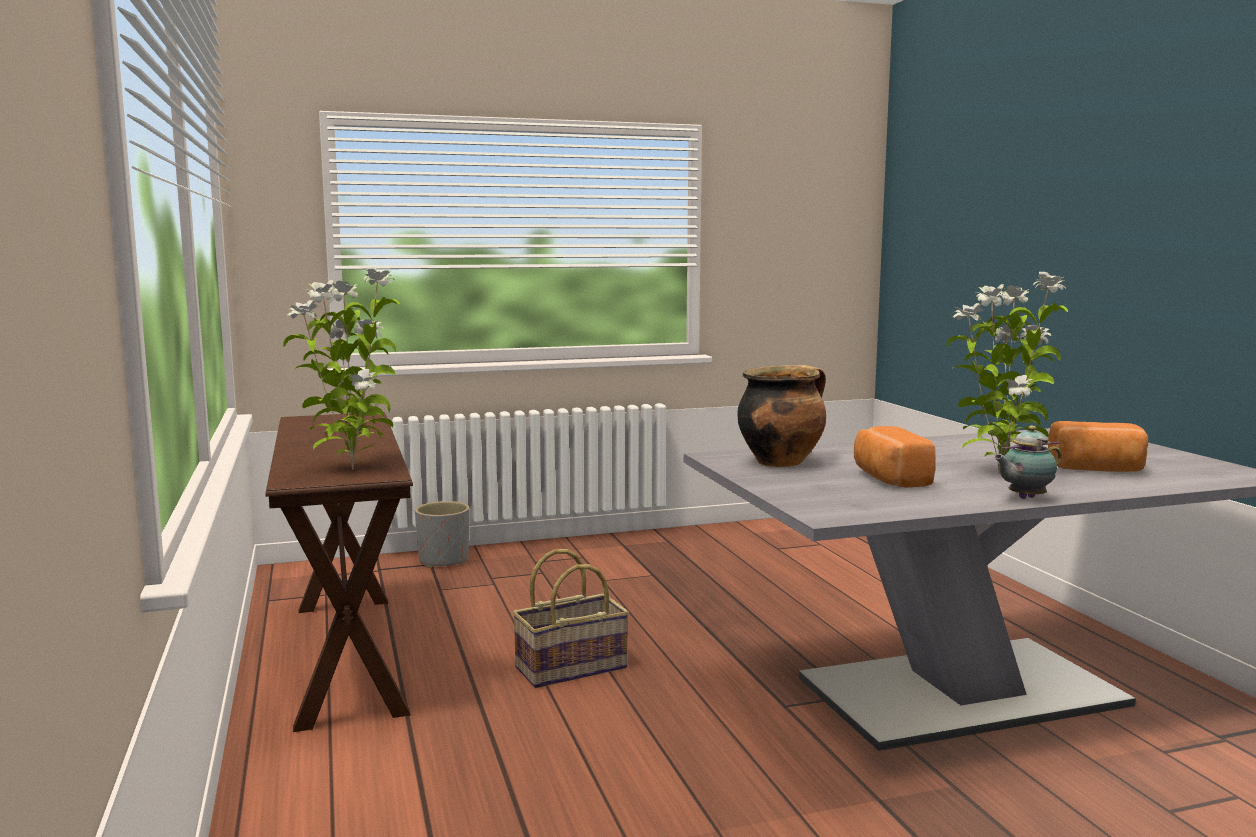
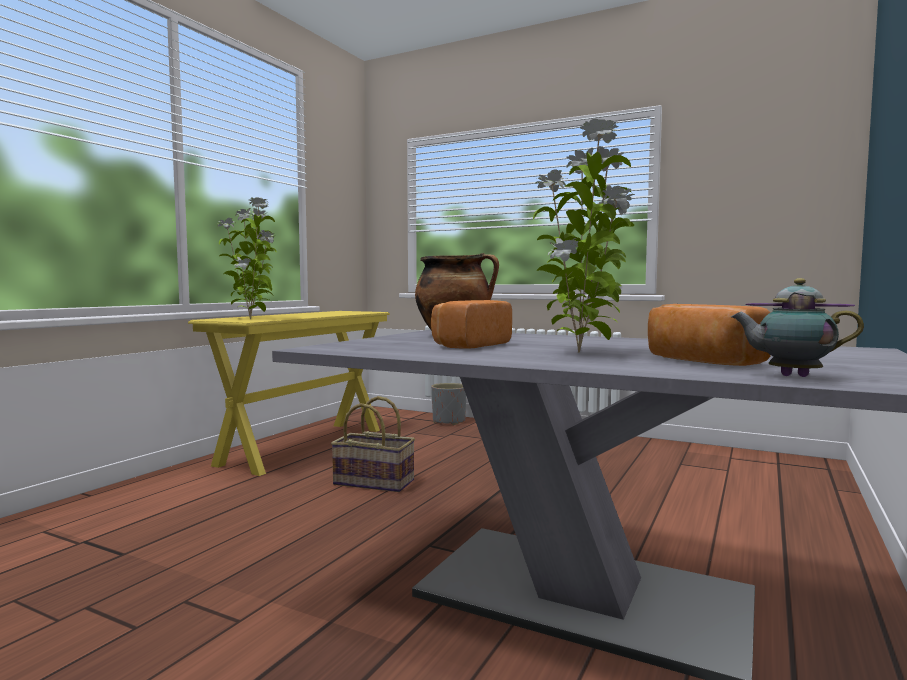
camera: 45 degrees right, 5 degrees down
brown console table [265,412,413,732] -> yellow console table [188,311,390,476]
teapot [994,426,1062,499] -> teapot moved to [731,278,864,377]

